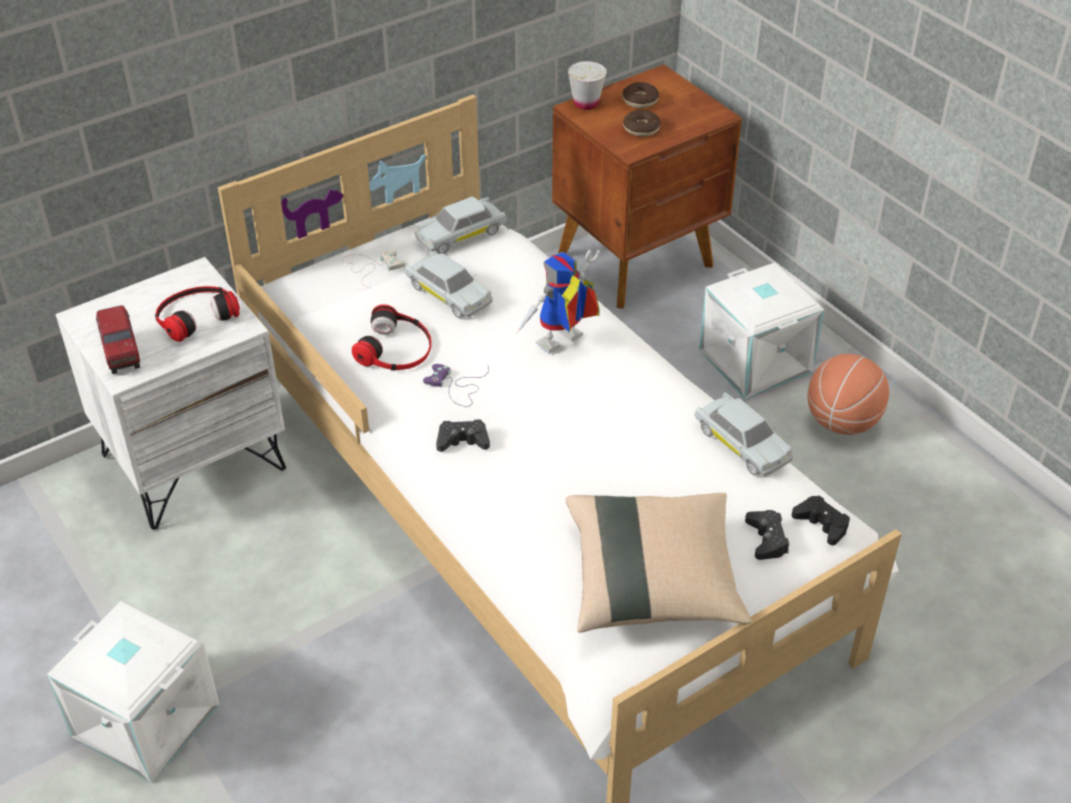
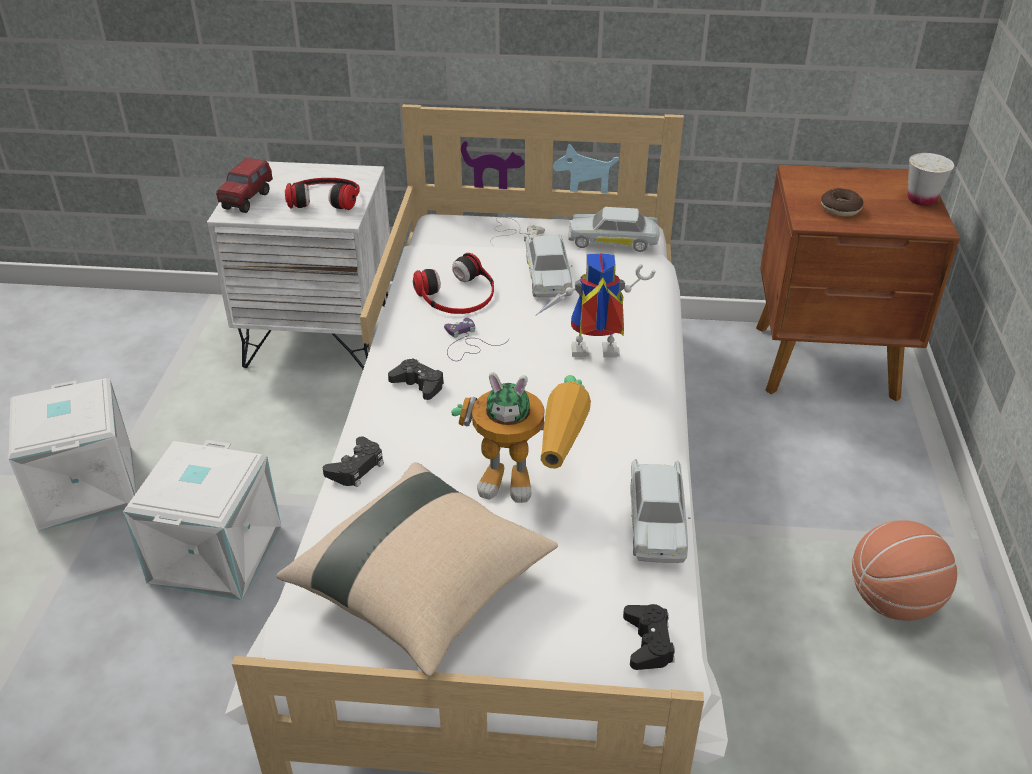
camera: 40 degrees right, 5 degrees down
white cup [568,61,607,110] -> white cup moved to [908,153,954,206]
donut [622,82,659,108] -> none
white storage box [699,263,824,399] -> white storage box moved to [123,440,281,600]
black game controller [745,510,789,560] -> black game controller moved to [323,436,384,487]
none -> toy robot [451,372,591,503]

